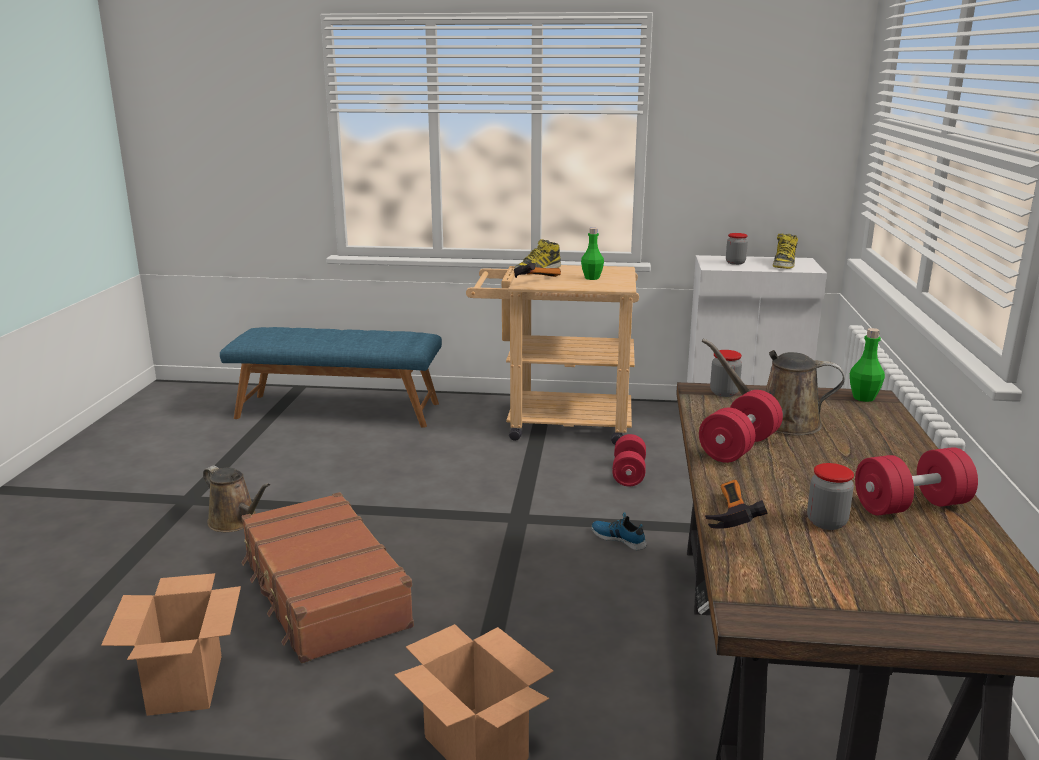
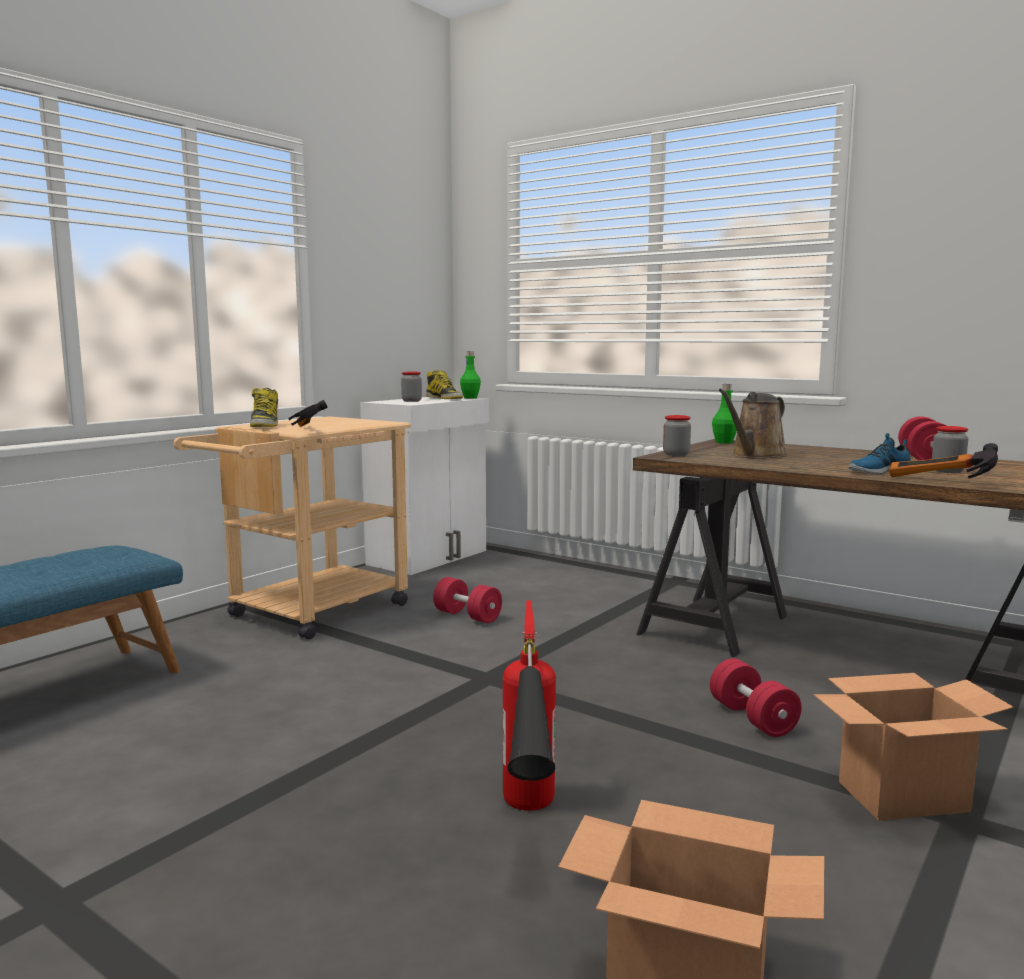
camera: 60 degrees left, 10 degrees down
brown watering can [203,466,270,532] -> none
brown suitcase [241,492,414,663] -> fire extinguisher [503,600,556,811]
green bottle [581,228,604,280] -> green bottle moved to [460,351,481,398]
shoe [591,512,646,550] -> shoe moved to [848,433,911,474]
red dumbbell [699,390,783,463] -> red dumbbell moved to [710,658,802,737]

